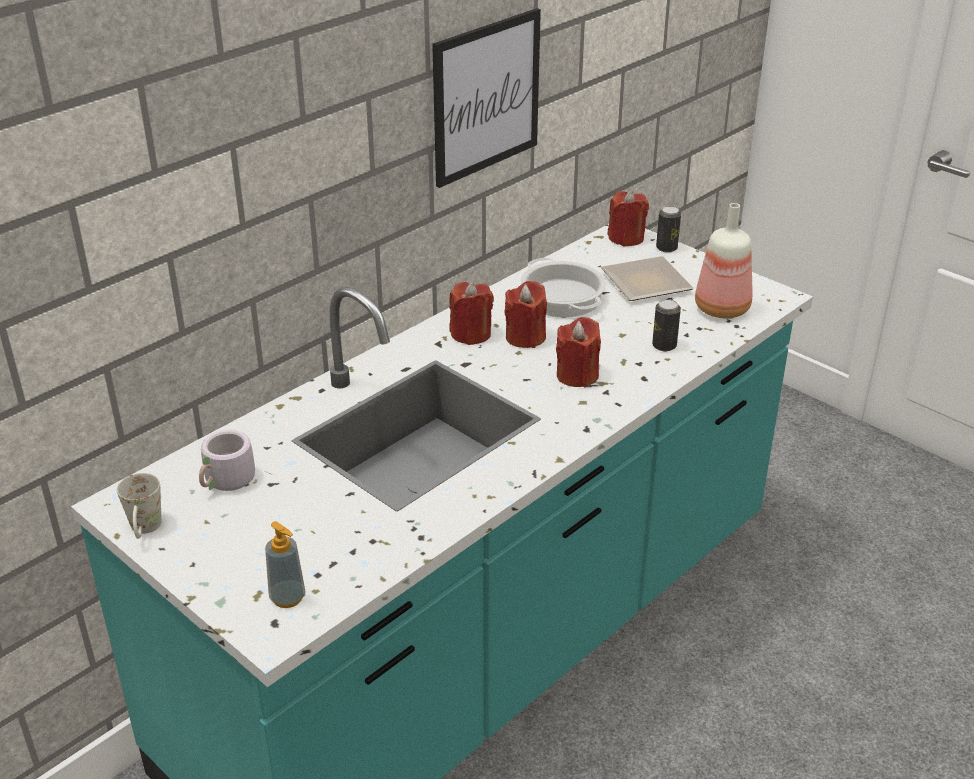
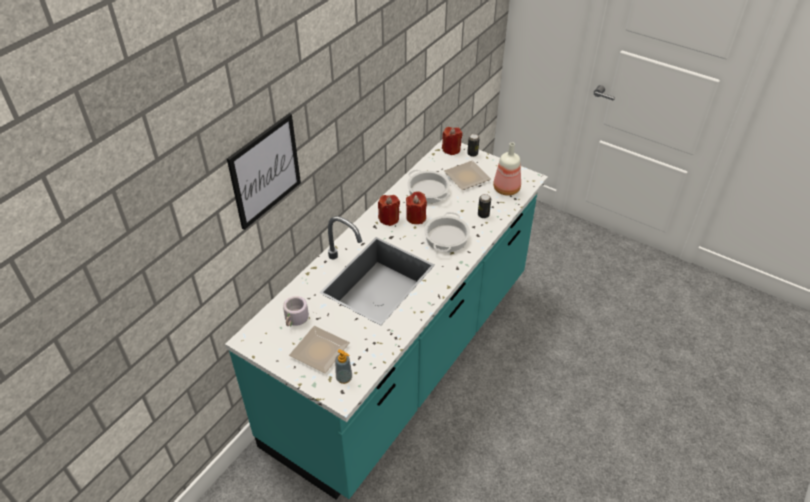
camera: 10 degrees left, 10 degrees up
white mug [117,473,162,539] -> none
picture [432,8,541,188] -> picture moved to [227,113,301,230]
red candle [556,317,601,387] -> cooking pot [424,212,470,252]
none -> plate [289,326,350,374]

